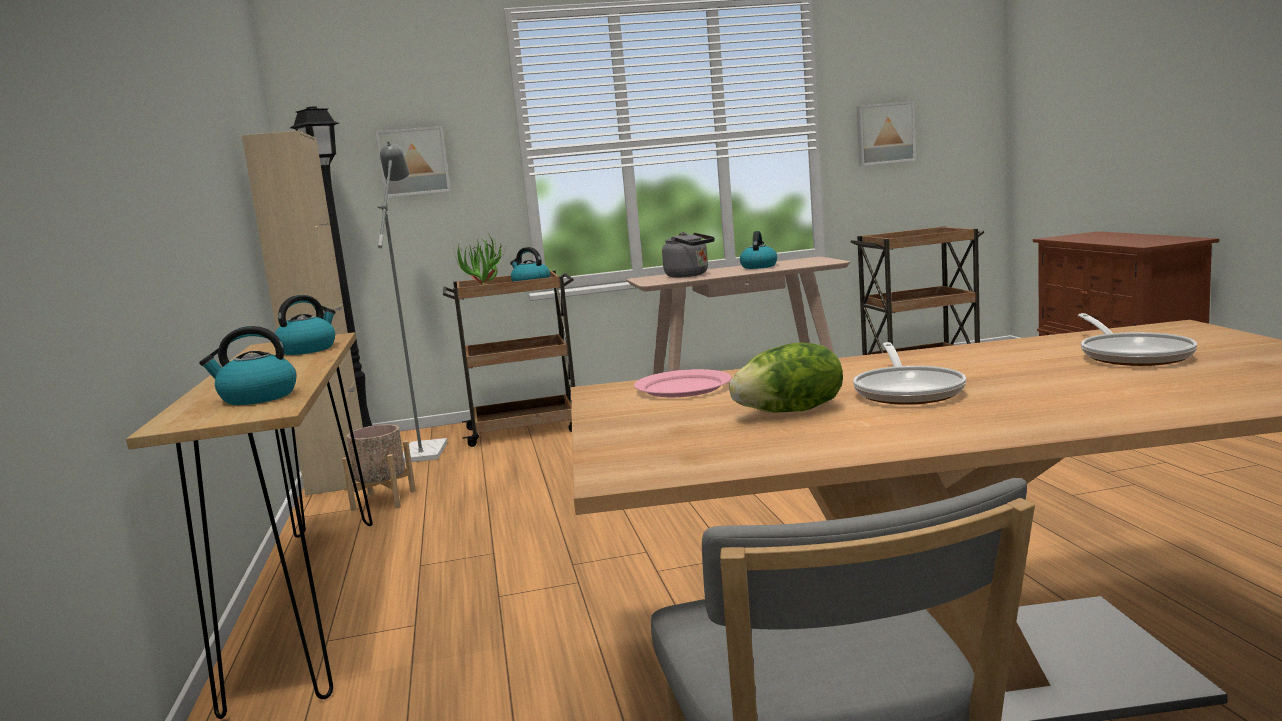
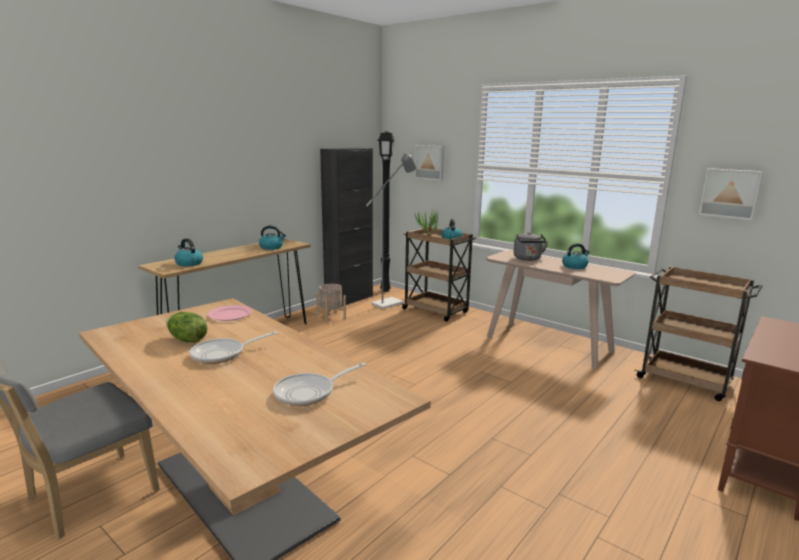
camera: 50 degrees right, 5 degrees up
beige cabinet [242,131,363,496] -> black cabinet [320,148,373,307]

